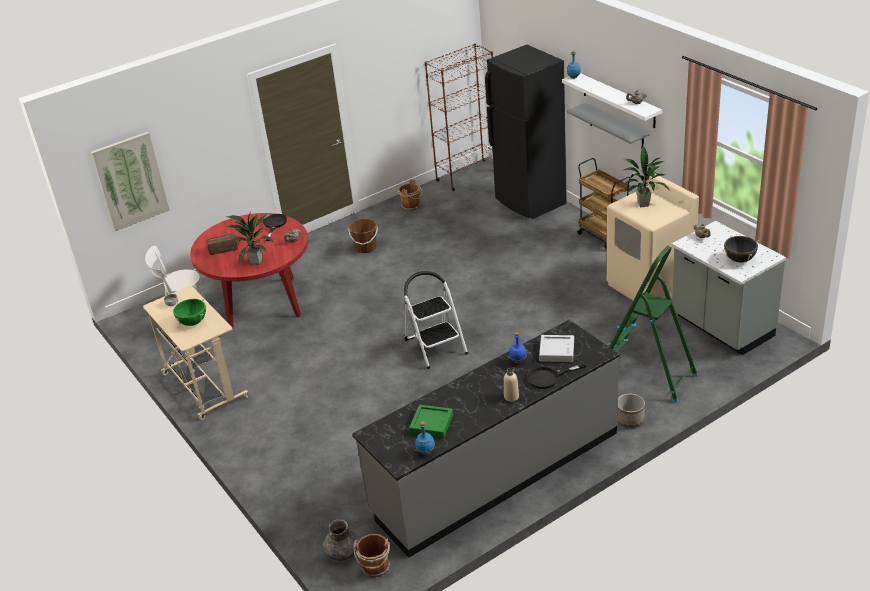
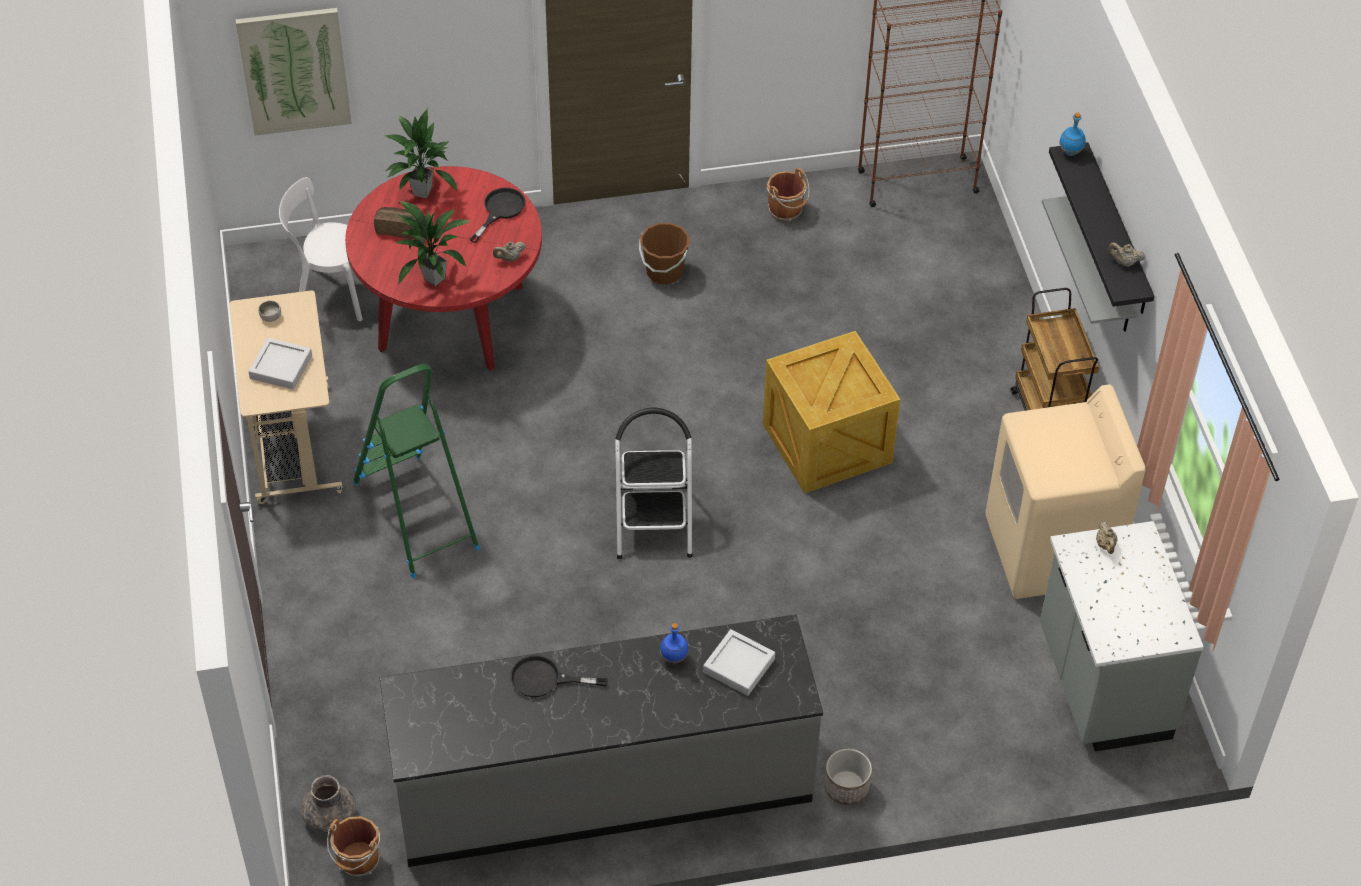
camera: 20 degrees right, 15 degrees up
green cooking pot [173,299,206,326] -> grey tray [248,338,312,389]
green tray [409,405,453,438] -> none
blue bottle [415,422,435,455] -> none
black fridge [485,45,567,219] -> none
beige bottle [504,368,519,402] -> none
black frying pan [527,363,586,389] -> black frying pan moved to [510,655,608,697]
white shelf [562,73,662,128] -> black shelf [1049,142,1154,314]
green step ladder [608,245,698,403] -> green step ladder moved to [353,364,480,579]
potted plant [621,145,670,207] -> potted plant moved to [384,108,458,198]
black cooking pot [723,235,759,263] -> none
none -> crate [763,331,901,493]

